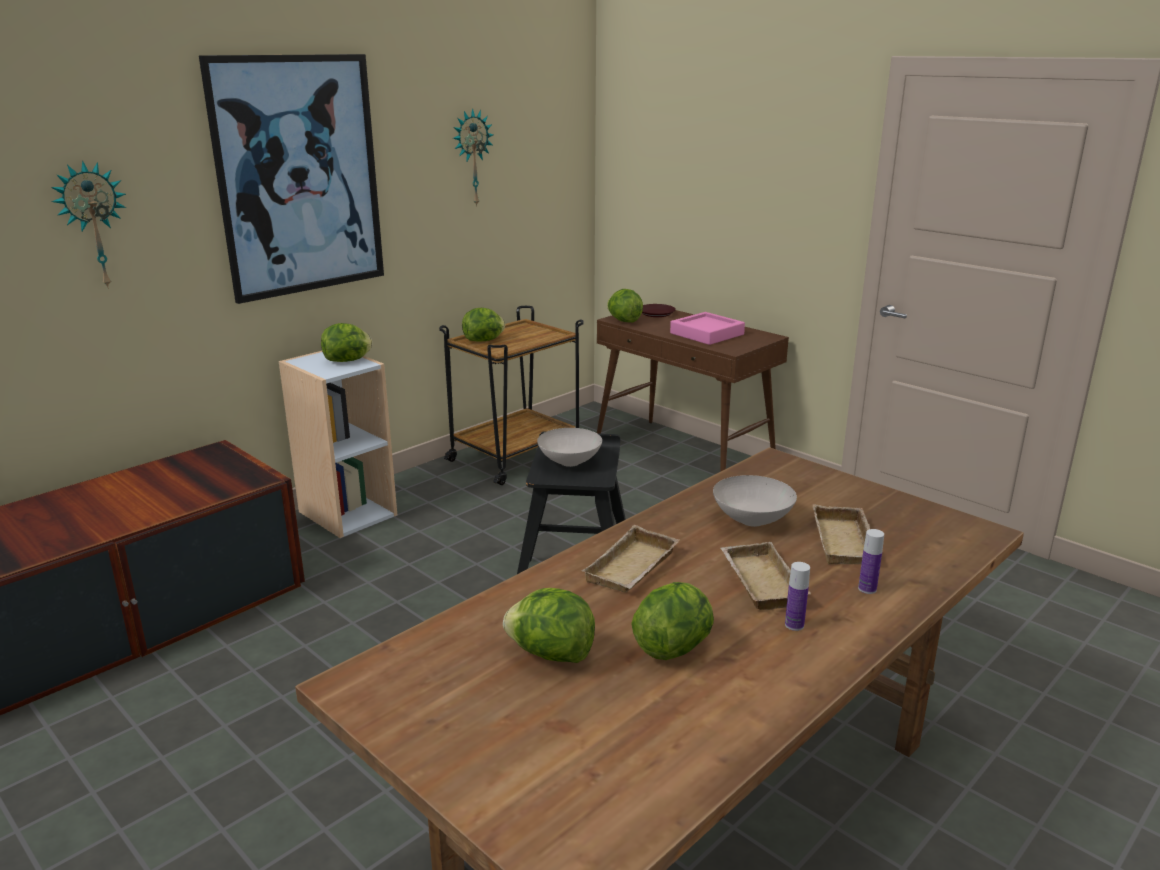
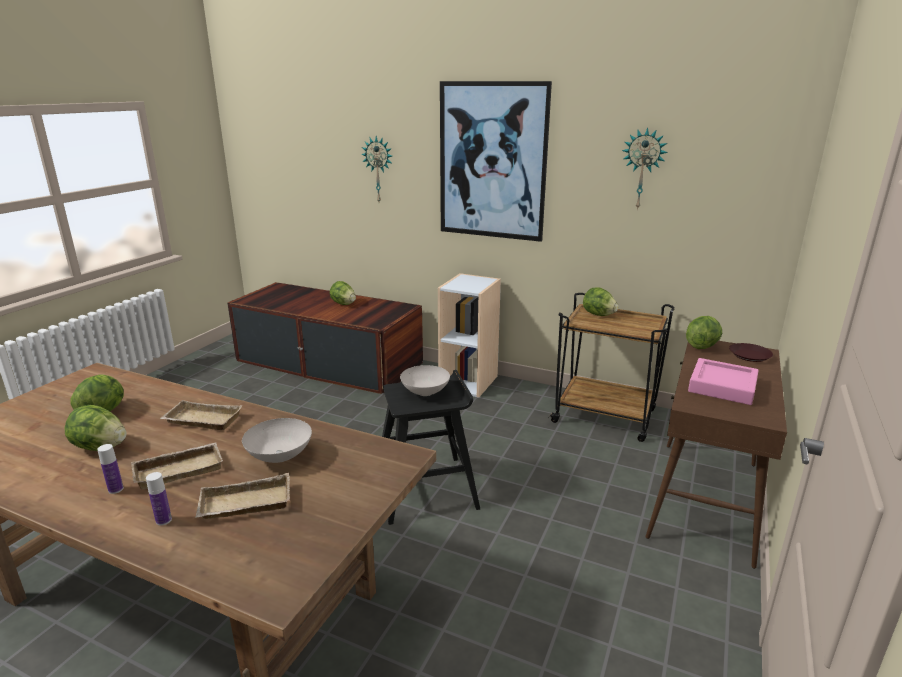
camera: 70 degrees right, 0 degrees up
lettuce [321,323,372,362] -> lettuce moved to [330,281,356,305]

